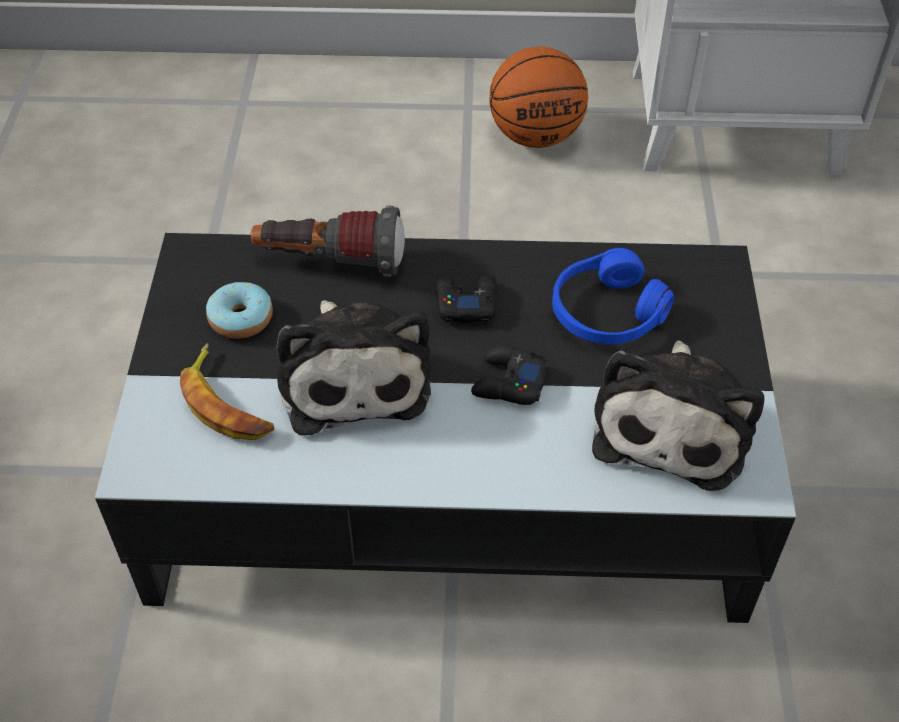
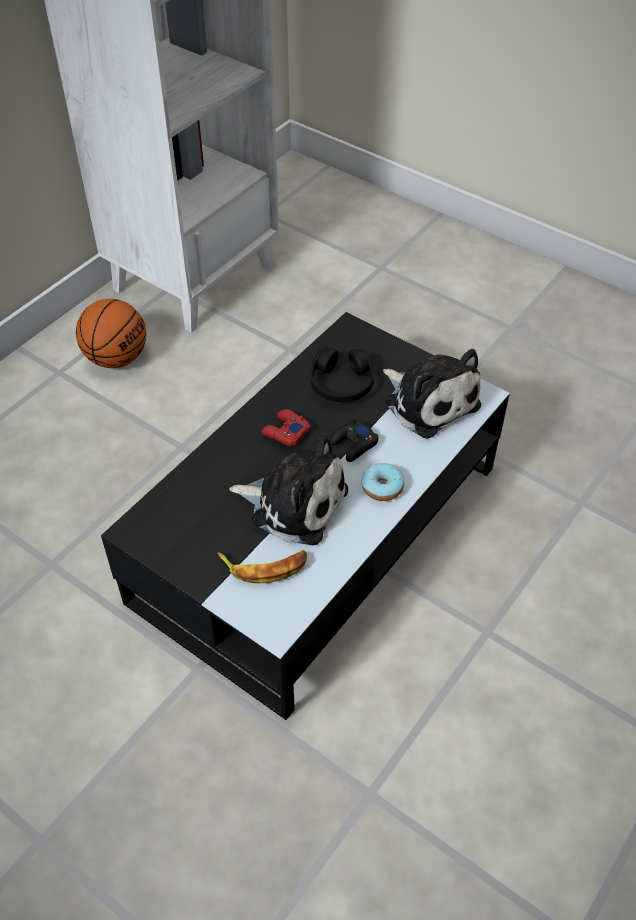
camera: 55 degrees left, 0 degrees up
donut [206,282,273,339] -> donut moved to [361,463,404,501]
flashlight [250,206,405,277] -> none
black game controller [436,274,497,323] -> red game controller [261,409,310,446]
blue headphones [552,248,674,344] -> black headphones [310,348,374,402]

